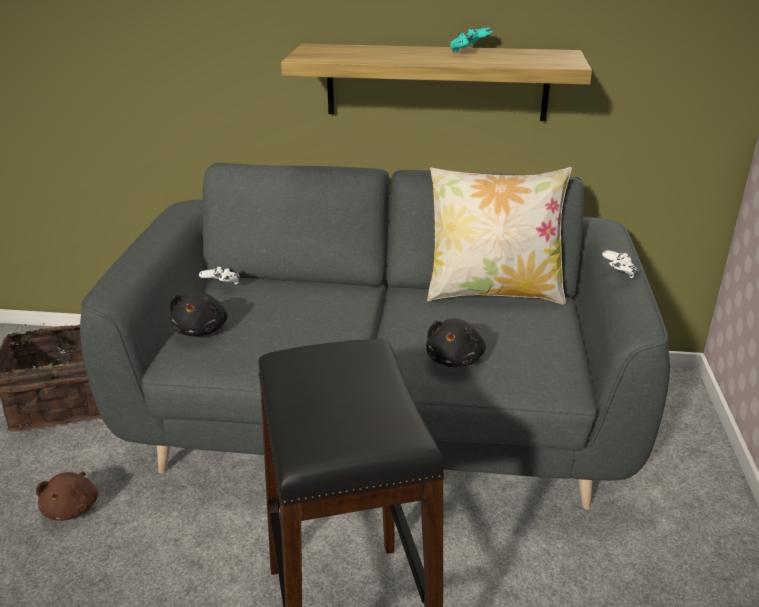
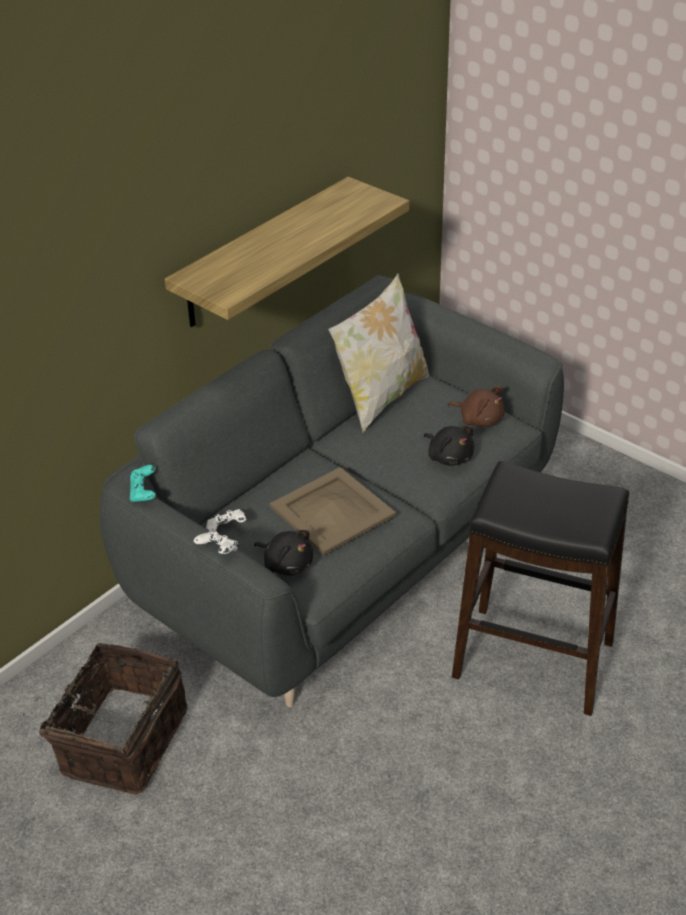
camera: 55 degrees left, 10 degrees up
brown plush toy [36,471,98,521] -> brown plush toy moved to [448,386,505,427]
turquoise game controller [450,28,493,52] -> turquoise game controller moved to [130,465,156,502]
white game controller [602,250,639,278] -> white game controller moved to [194,531,239,554]
none -> beige tray [269,467,396,555]

